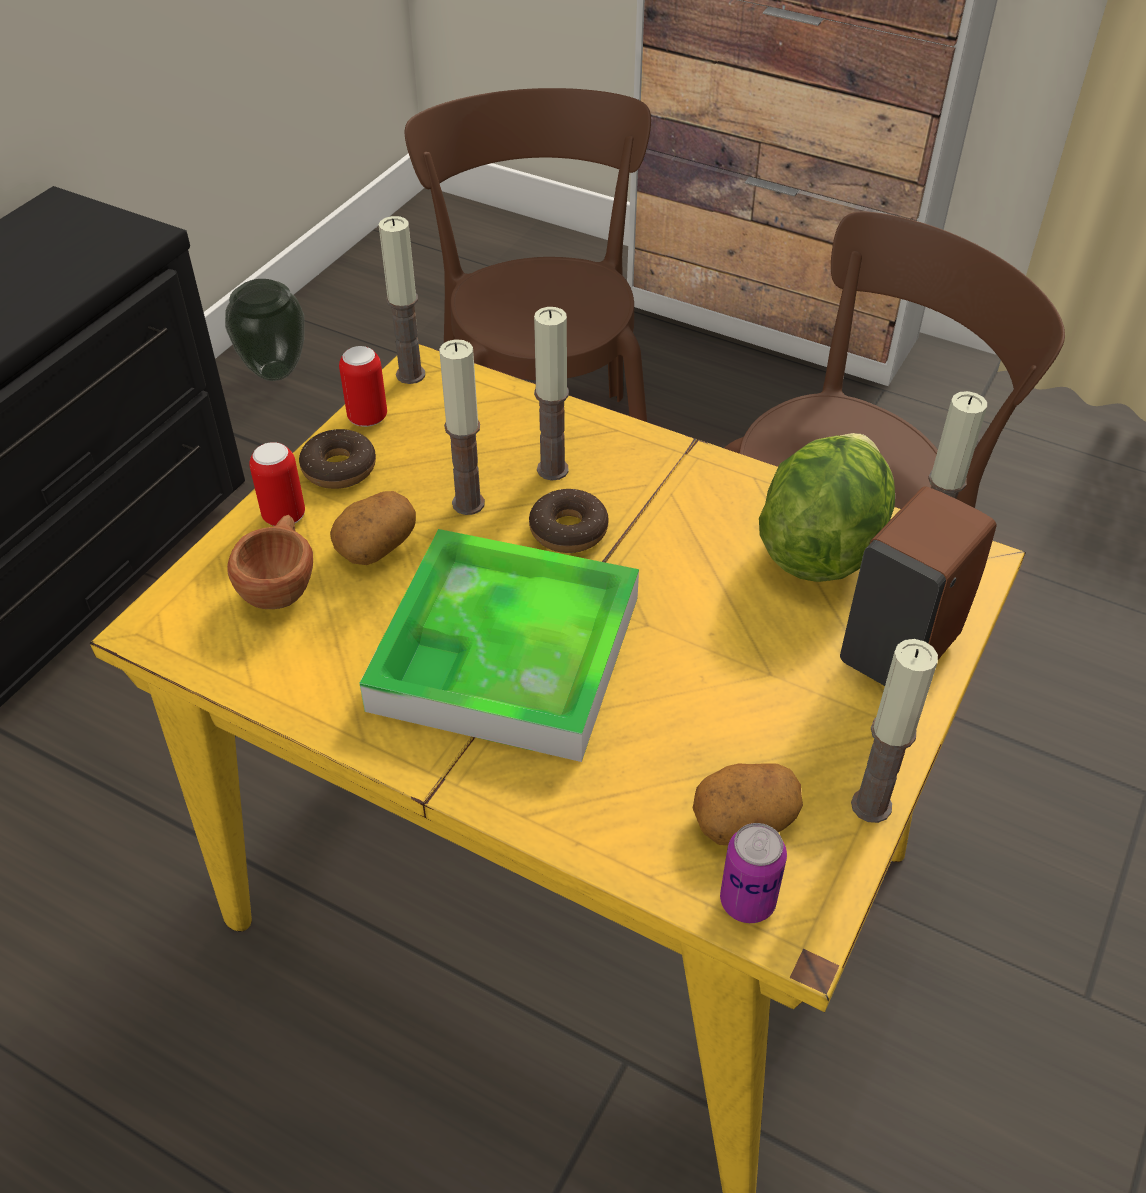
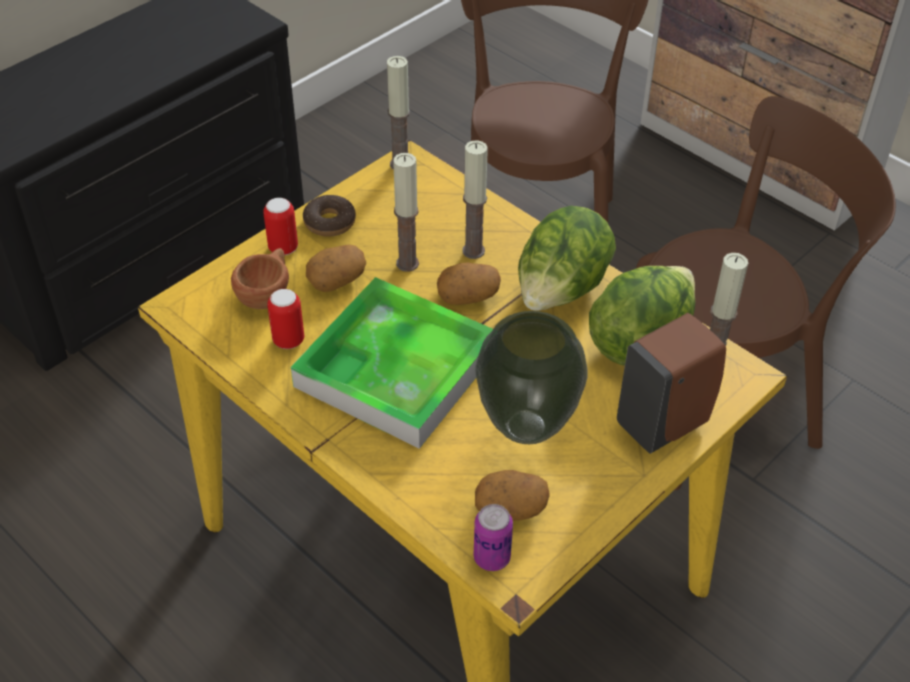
camera: 15 degrees right, 0 degrees up
vase [225,279,305,381] -> vase moved to [475,311,587,444]
can [339,346,387,427] -> can moved to [267,289,304,349]
donut [529,489,609,553] -> potato [437,262,501,305]
candle [851,639,938,823] -> none
none -> lettuce [518,206,616,311]

